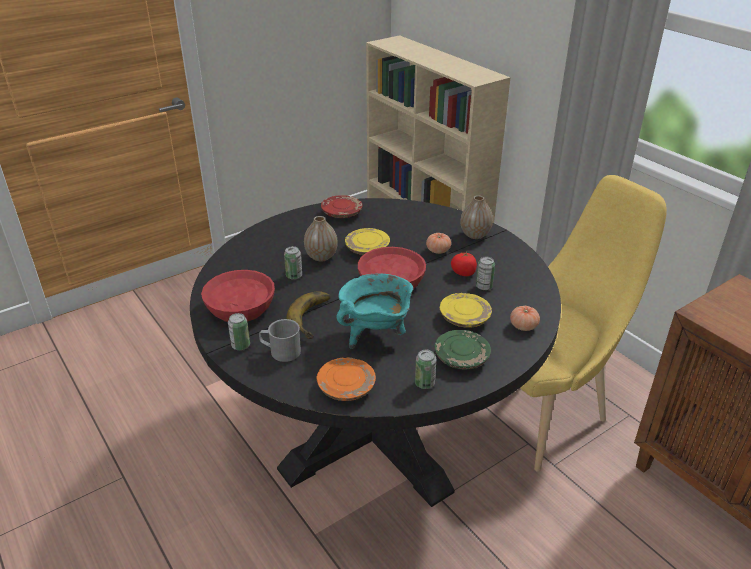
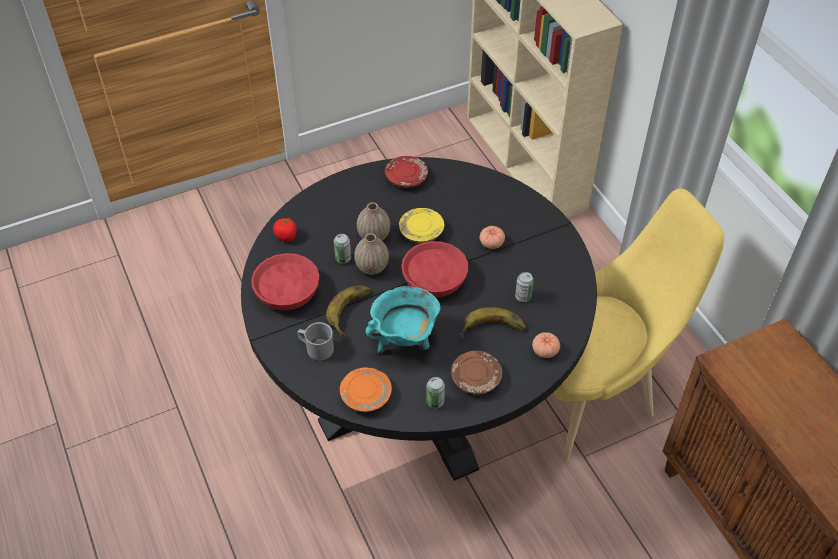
camera: 10 degrees right, 15 degrees up
can [228,313,250,350] -> none
green plate [435,330,491,370] -> brown plate [451,351,502,395]
yellow plate [440,293,492,328] -> banana [459,307,527,341]
tomato [451,251,477,276] -> tomato moved to [273,218,297,242]
vase [461,195,493,239] -> vase moved to [354,233,389,275]

